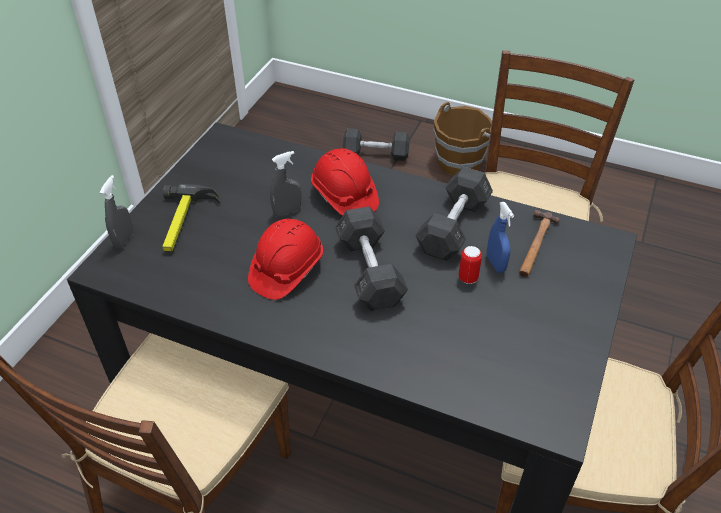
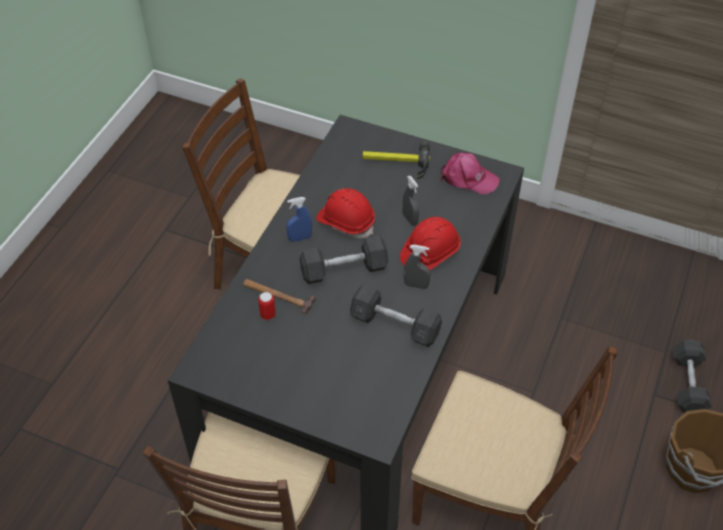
camera: 90 degrees right, 5 degrees up
grey spray bottle [100,175,133,250] -> grey spray bottle moved to [404,245,431,289]
can [459,246,482,284] -> can moved to [258,292,276,320]
blue spray bottle [487,202,514,273] -> blue spray bottle moved to [286,197,312,242]
hammer [519,210,560,277] -> hammer moved to [243,279,316,314]
none -> pink cap [441,153,500,195]

